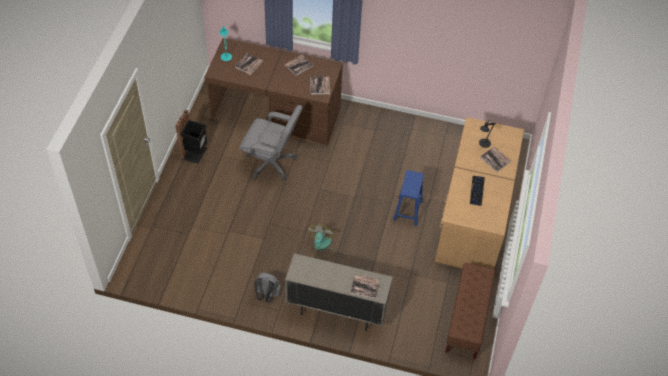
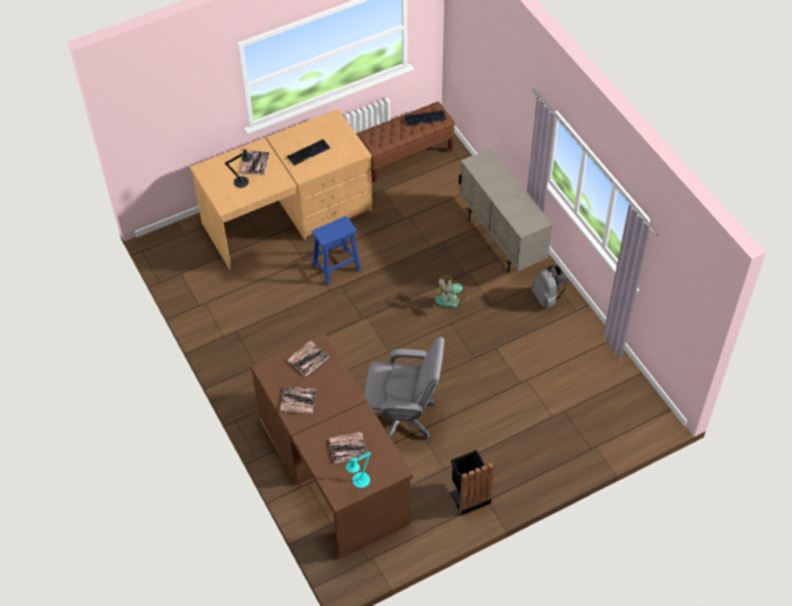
camera: 130 degrees left, 0 degrees up
grey office chair [239,105,303,180] -> grey office chair turned 120 degrees clockwise [364,337,444,439]
book [350,275,380,299] -> none
none -> keyboard [404,110,446,126]

